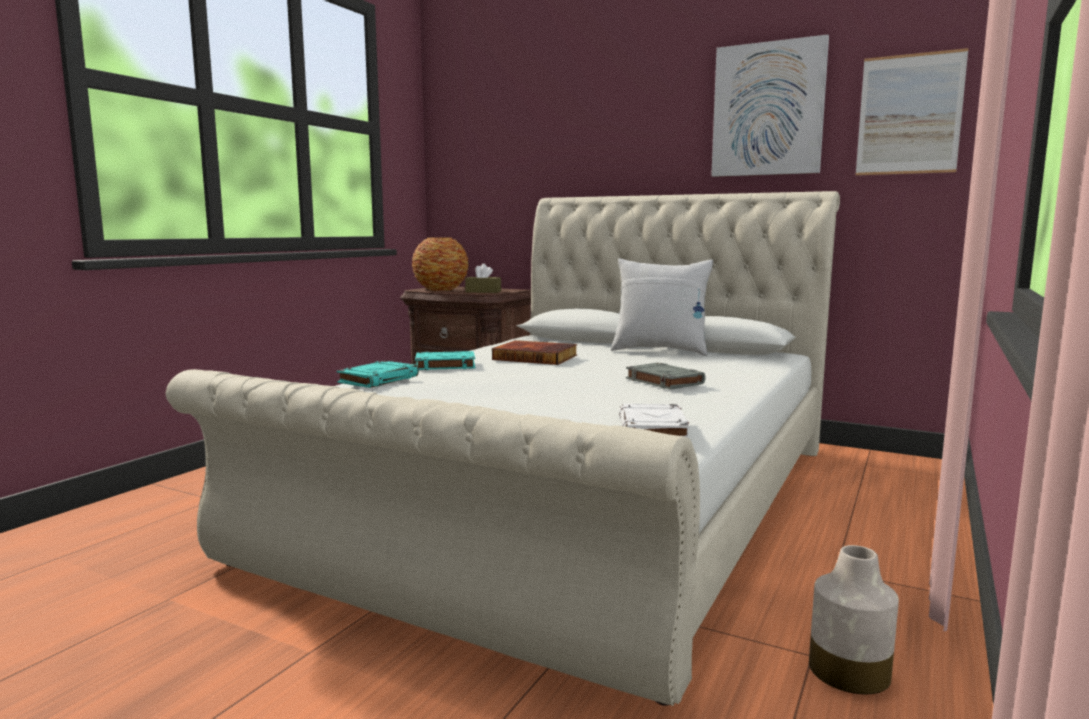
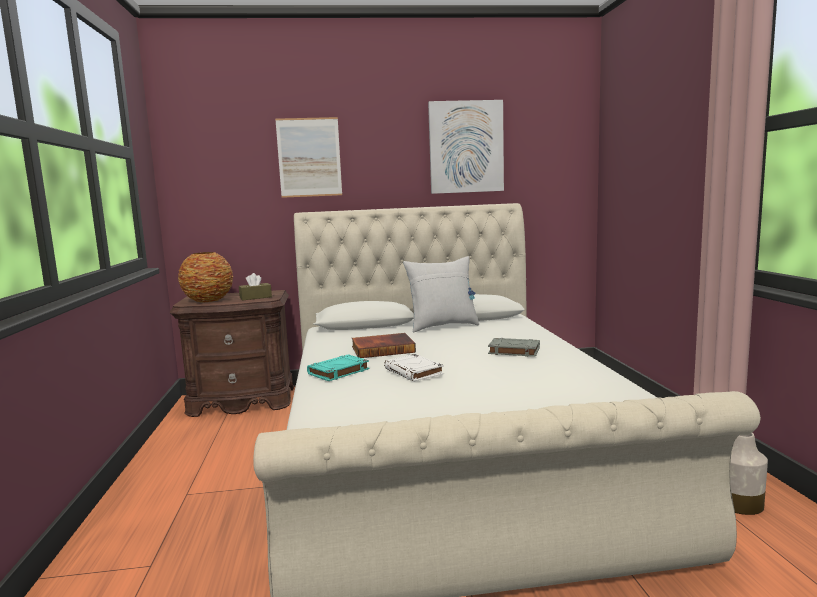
camera: 35 degrees left, 0 degrees up
turquoise book [337,361,419,388] -> none
white book [619,404,690,438] -> white book moved to [384,354,444,382]
picture [856,48,969,175] -> picture moved to [275,117,342,198]

